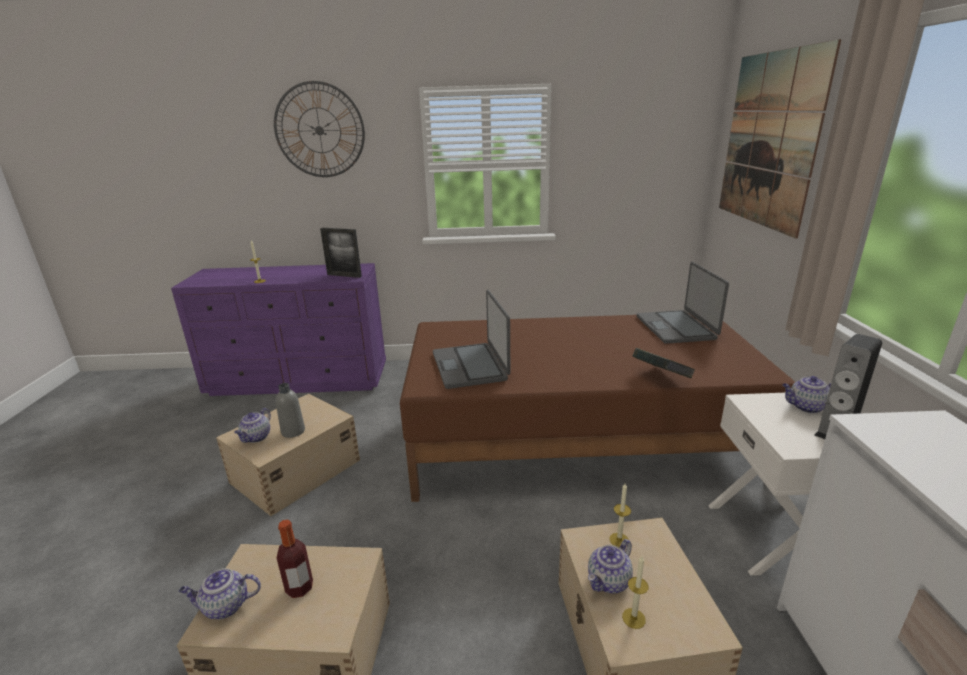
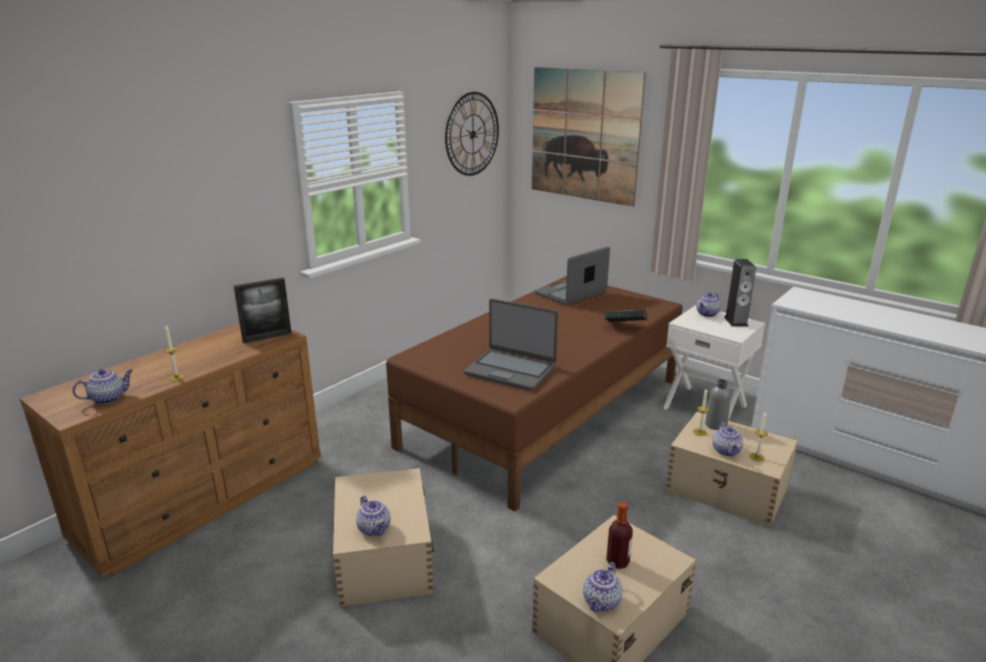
camera: 50 degrees left, 0 degrees up
purple dresser [171,263,386,396] -> brown dresser [19,323,321,577]
wall clock [274,81,365,177] -> wall clock moved to [445,92,499,176]
grey bottle [276,383,305,438] -> grey bottle moved to [705,379,731,430]
laptop [637,262,729,344] -> laptop turned 105 degrees clockwise [535,246,610,305]
none -> teapot [72,369,133,404]

